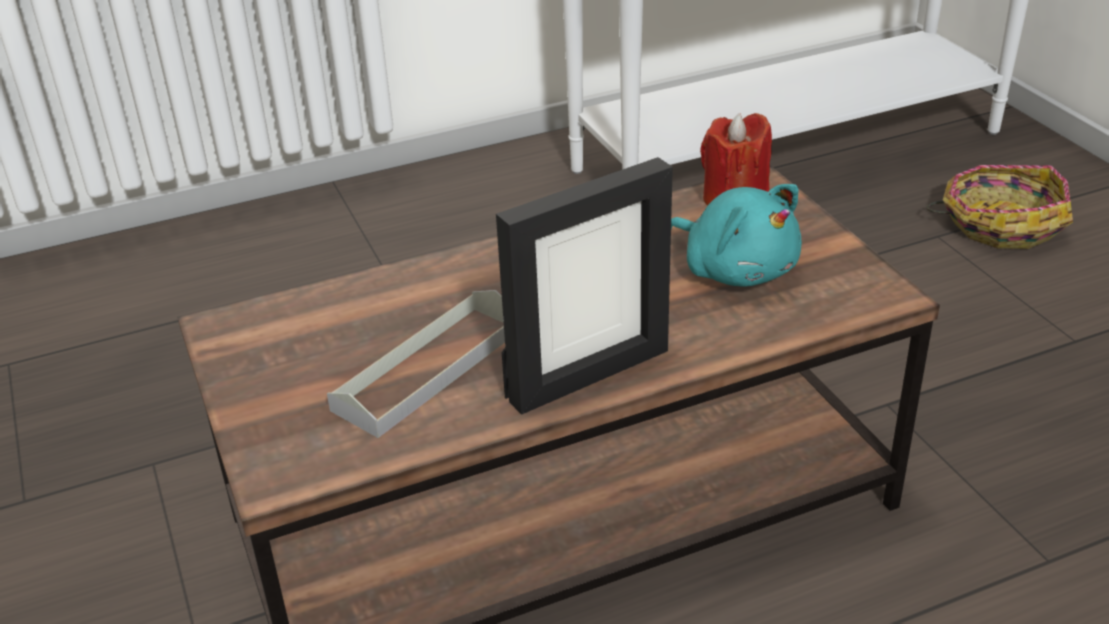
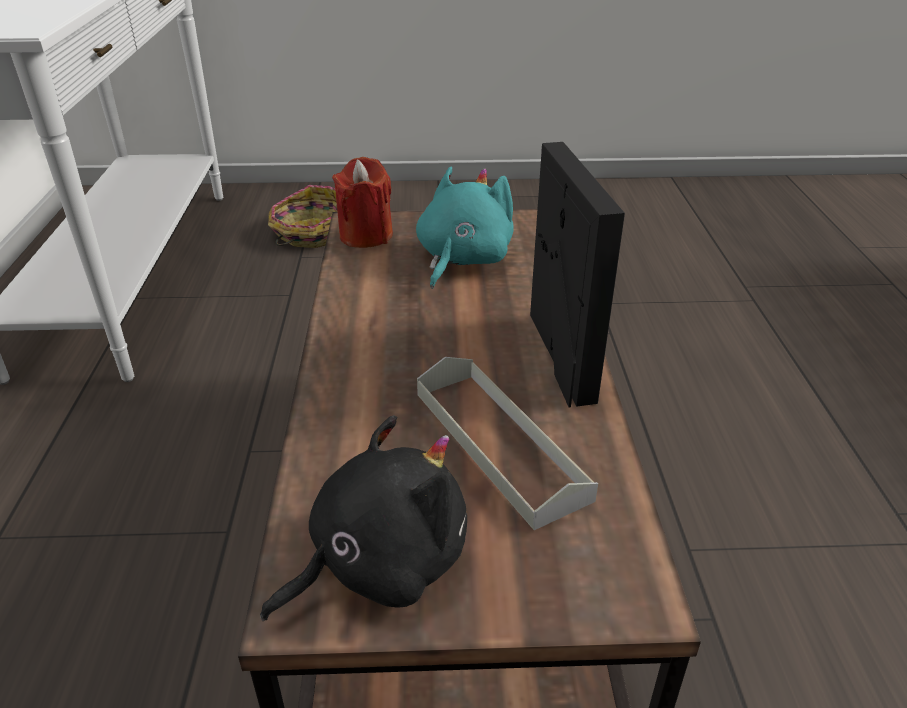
camera: 70 degrees left, 0 degrees up
turquoise plush toy [671,184,802,287] -> turquoise plush toy turned 45 degrees counterclockwise [416,166,514,289]
none -> black plush toy [260,415,467,621]

